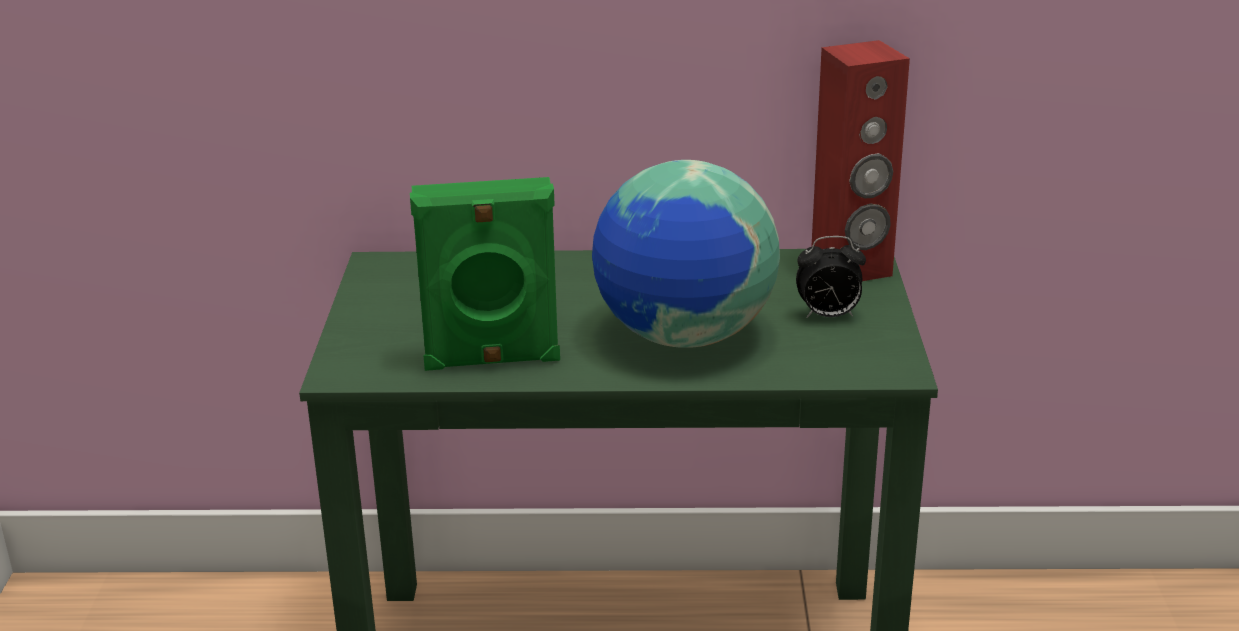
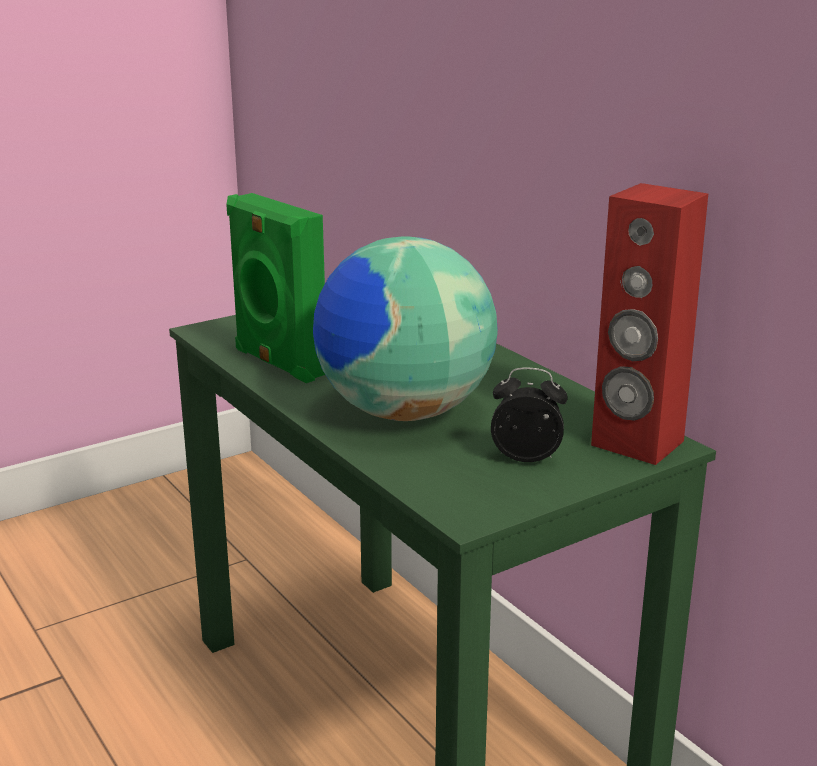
camera: 55 degrees right, 5 degrees down
alarm clock [796,236,866,318] -> alarm clock turned 135 degrees clockwise [491,368,567,462]

